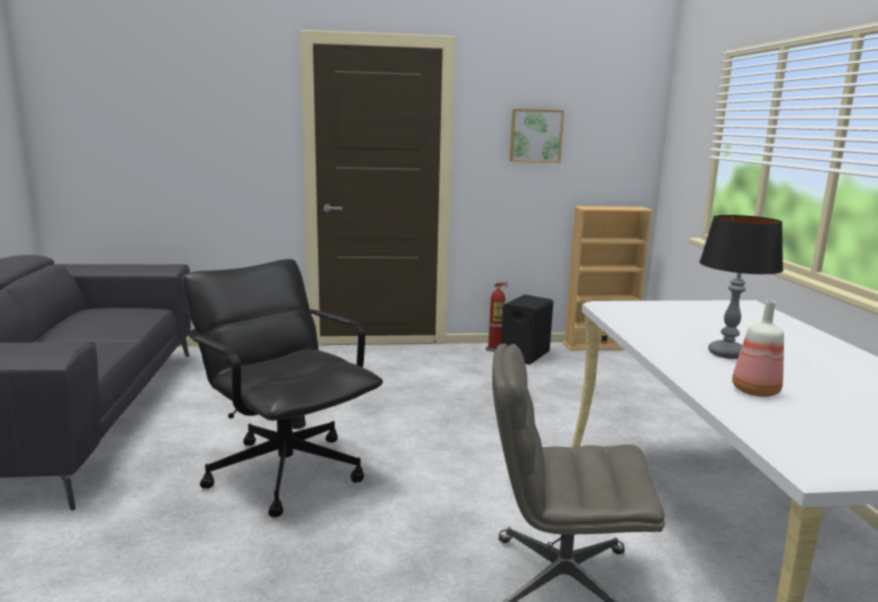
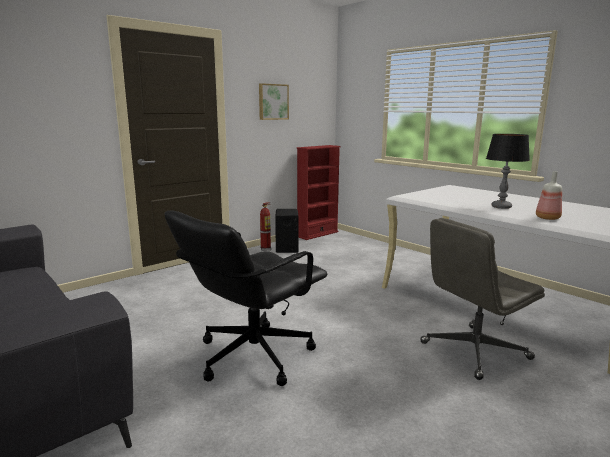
camera: 35 degrees left, 0 degrees up
black office chair [182,259,383,517] -> black office chair turned 60 degrees counterclockwise [165,210,327,386]
beige bookcase [563,206,654,351] -> red bookcase [297,145,341,240]

